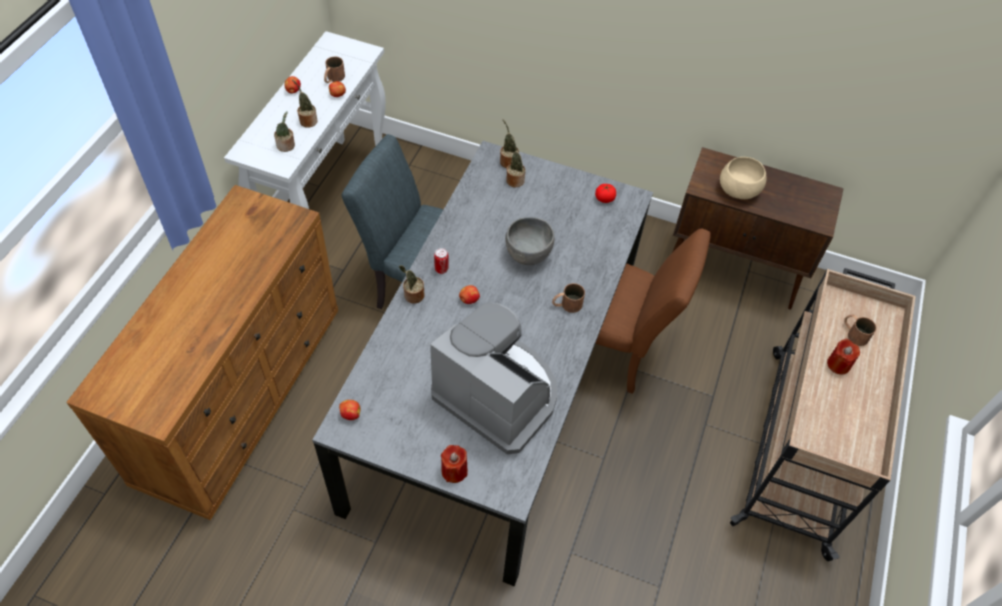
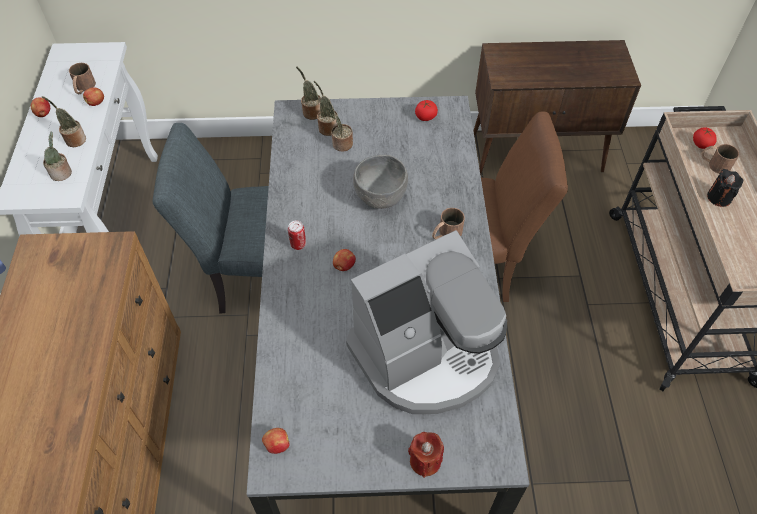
camera: 20 degrees left, 0 degrees up
potted plant [399,265,425,304] -> potted plant moved to [330,108,353,151]
coffee machine [430,302,557,454] -> coffee machine turned 135 degrees clockwise [346,230,507,414]
beige bowl [720,157,767,199] -> none
red candle [827,339,860,375] -> black candle [707,169,743,207]
none -> tomato [693,127,717,149]

